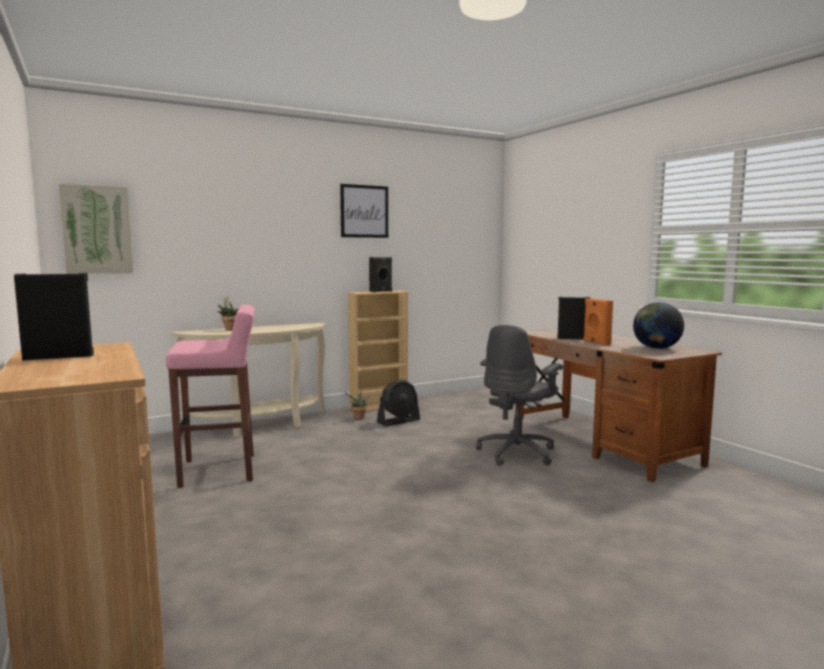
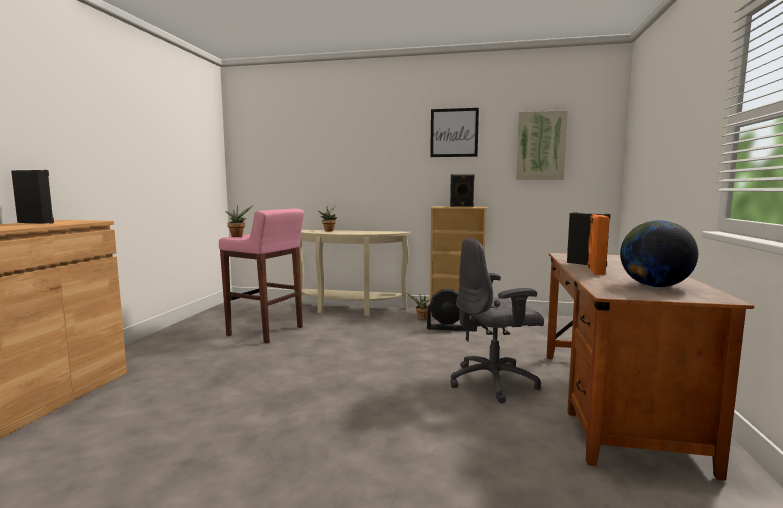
camera: 40 degrees right, 0 degrees up
picture [59,184,133,274] -> picture moved to [516,110,568,180]
none -> potted plant [225,205,253,237]

